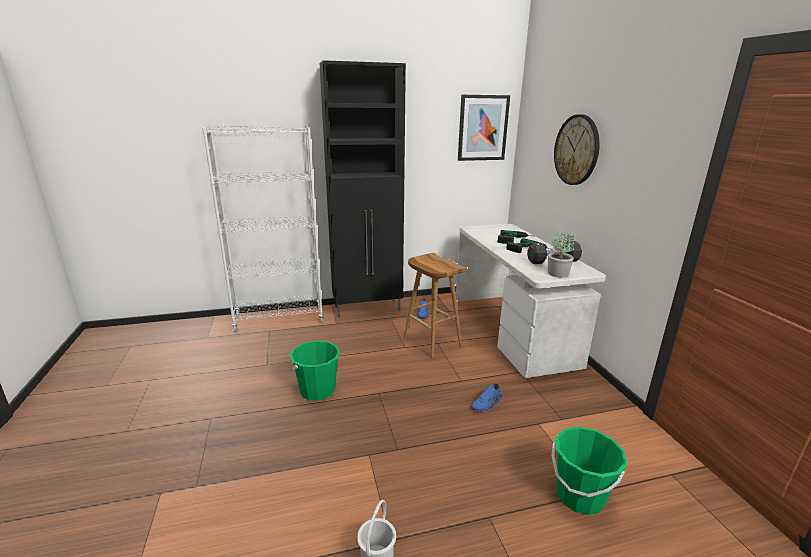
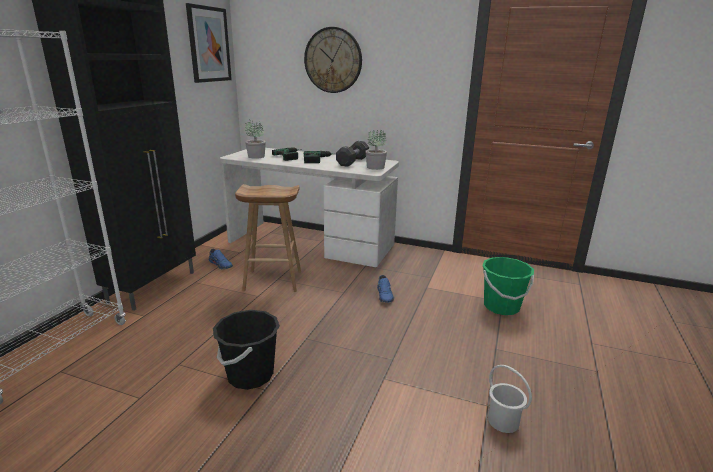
camera: 55 degrees left, 0 degrees up
green bucket [289,341,340,401] -> black bucket [213,310,280,390]
none -> potted plant [245,120,266,159]

